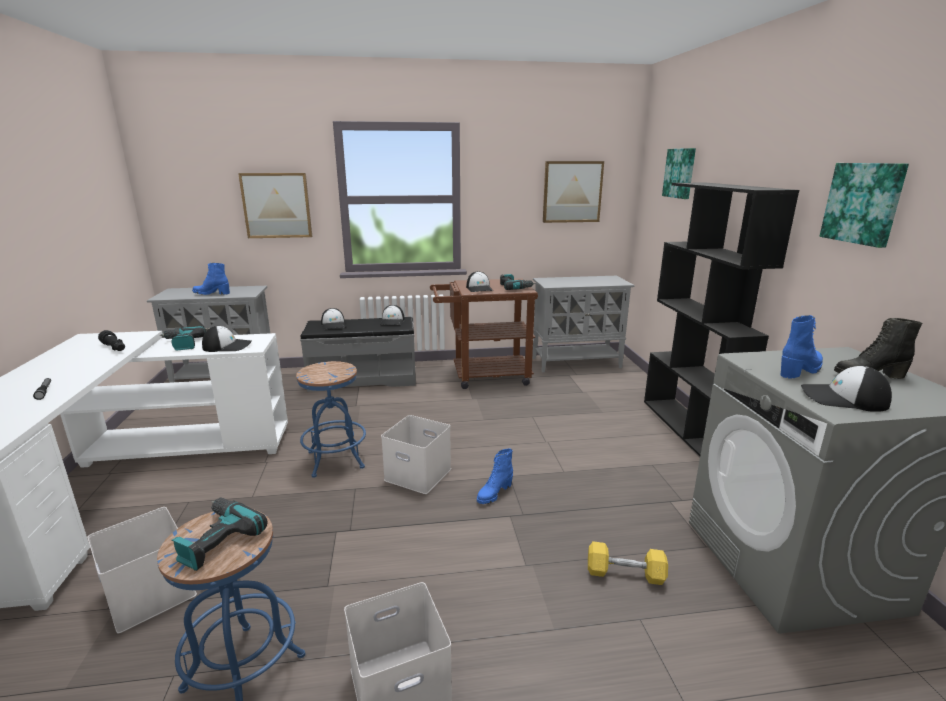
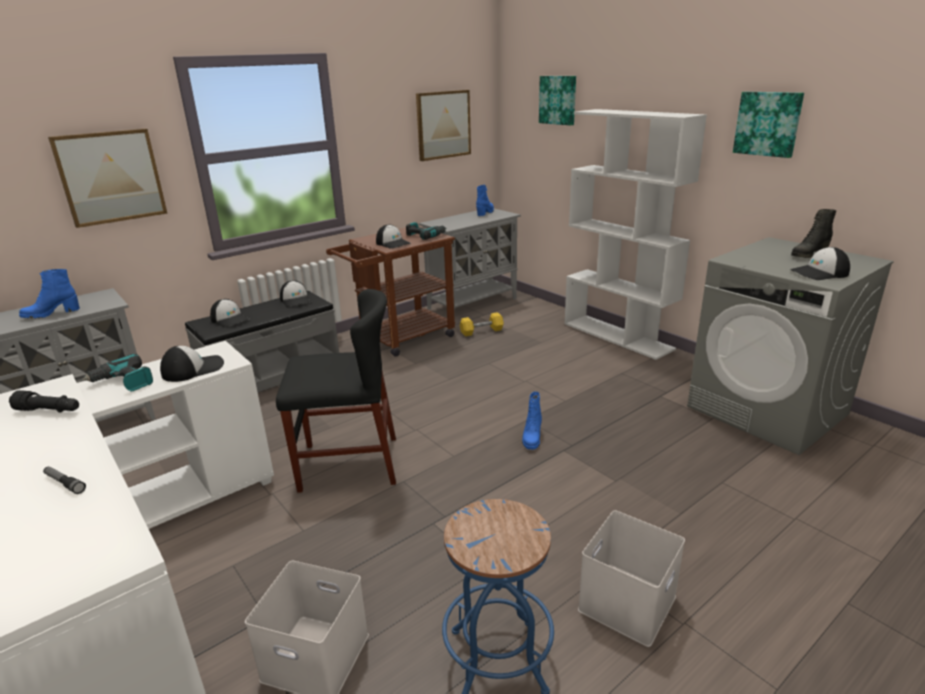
camera: 30 degrees left, 5 degrees up
power drill [172,497,268,571] -> none
blue stool [296,361,366,478] -> black chair [276,289,396,493]
white storage box [381,415,451,494] -> none
yellow dumbbell [588,541,668,585] -> yellow dumbbell moved to [460,312,504,337]
black bookcase [644,183,799,457] -> white bookcase [564,109,707,360]
blue boot [780,315,823,379] -> blue boot moved to [476,185,494,216]

